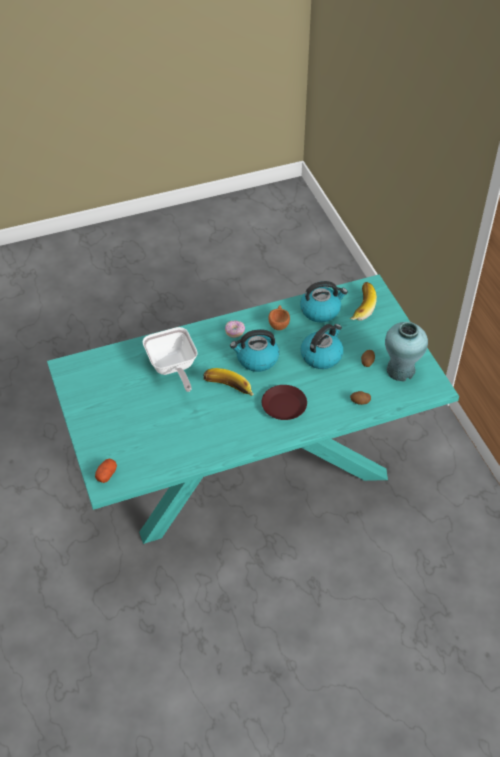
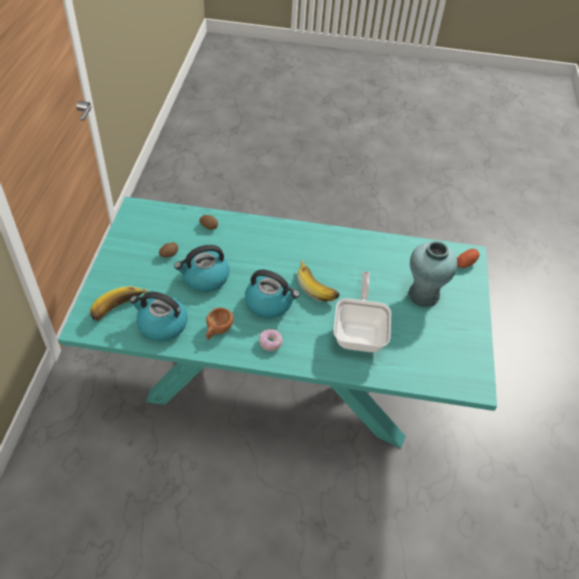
camera: 155 degrees left, 0 degrees up
brown plate [262,385,307,420] -> none
turquoise vase [385,322,428,381] -> turquoise vase moved to [409,241,457,307]

